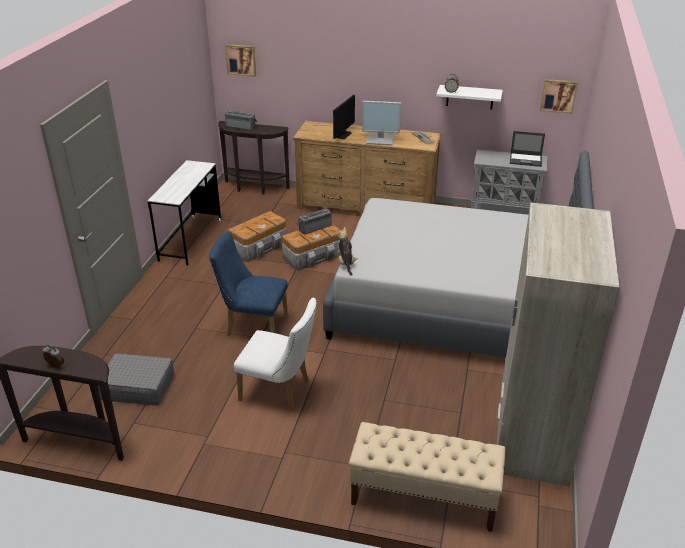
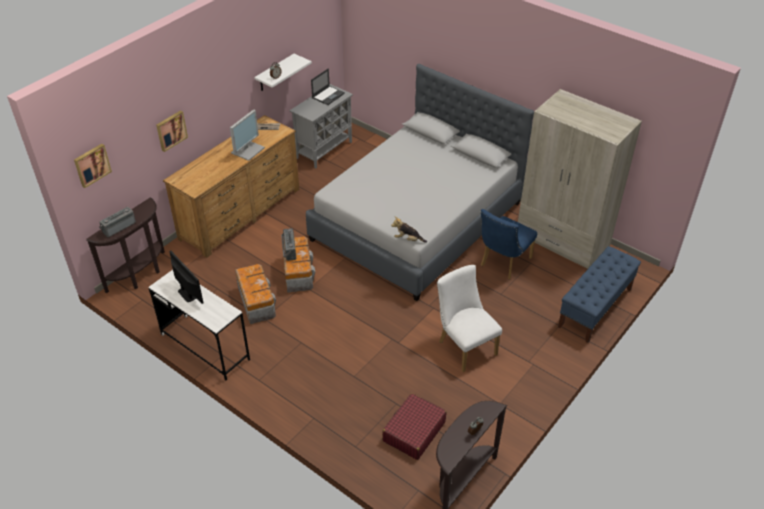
camera: 65 degrees left, 10 degrees up
grey suitcase [98,353,174,406] -> red suitcase [382,393,446,460]
blue chair [209,231,288,336] -> blue chair moved to [481,209,537,279]
white chair [234,298,317,411] -> white chair turned 75 degrees counterclockwise [437,265,502,372]
monitor [333,95,355,139] -> monitor moved to [169,251,204,304]
beige bench [349,422,505,532] -> blue bench [558,246,641,343]
picture [540,79,578,114] -> picture moved to [156,110,188,152]

